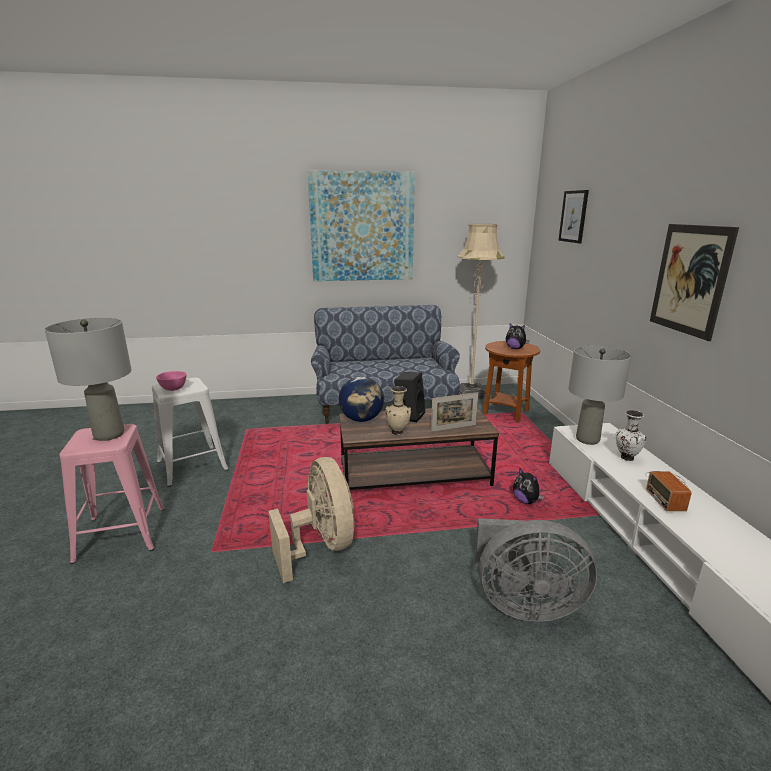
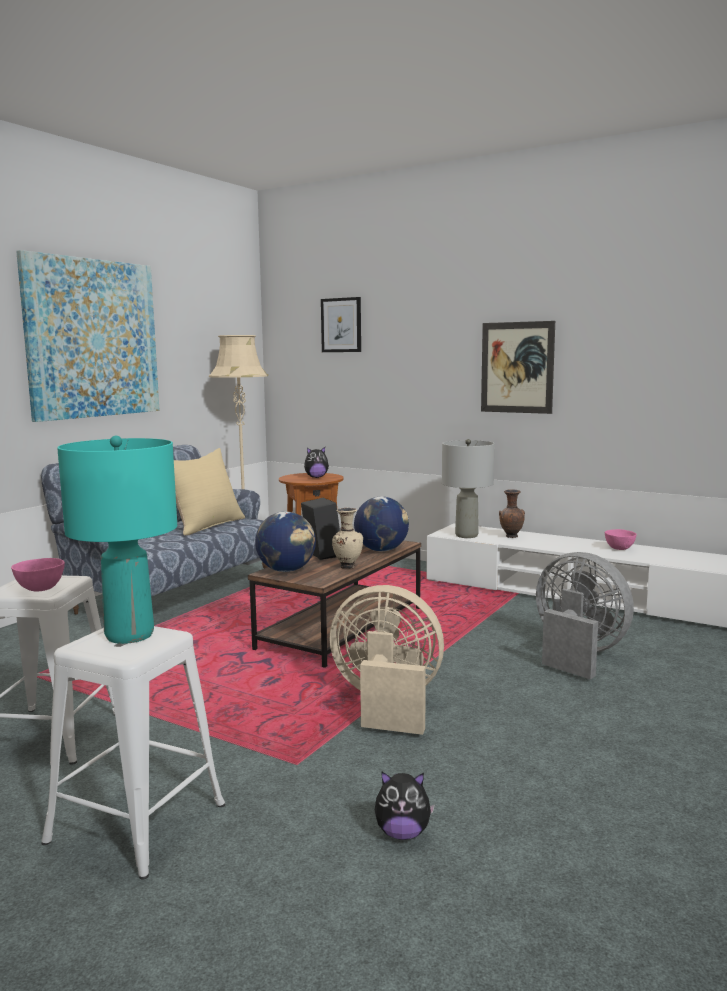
camera: 50 degrees left, 10 degrees down
grey table lamp [45,318,131,441] -> turquoise table lamp [57,436,177,644]
pink stool [59,424,165,564] -> white stool [41,626,225,880]
picture frame [431,392,478,432] -> globe [354,496,409,551]
grey fan [475,518,597,622] -> grey fan turned 90 degrees counterclockwise [536,552,634,679]
plush toy [513,469,544,504] -> plush toy moved to [375,771,435,840]
white vase [616,410,646,461] -> brown vase [499,489,525,538]
radio [645,471,692,511] -> none
none -> beige pillow [174,448,245,536]
none -> pink bowl [605,529,637,550]

